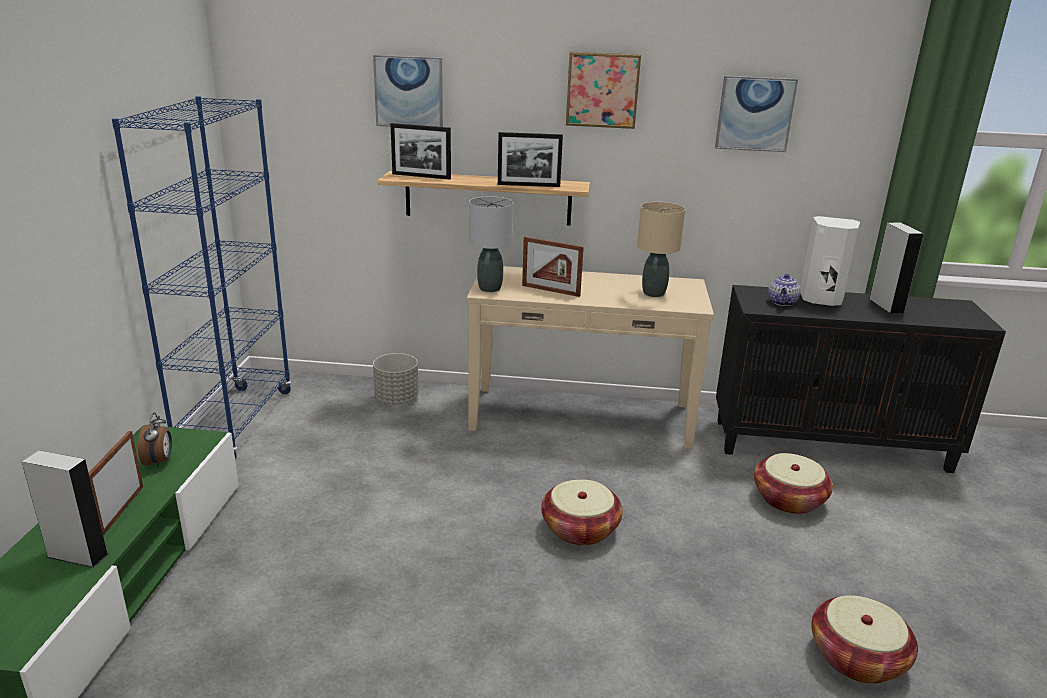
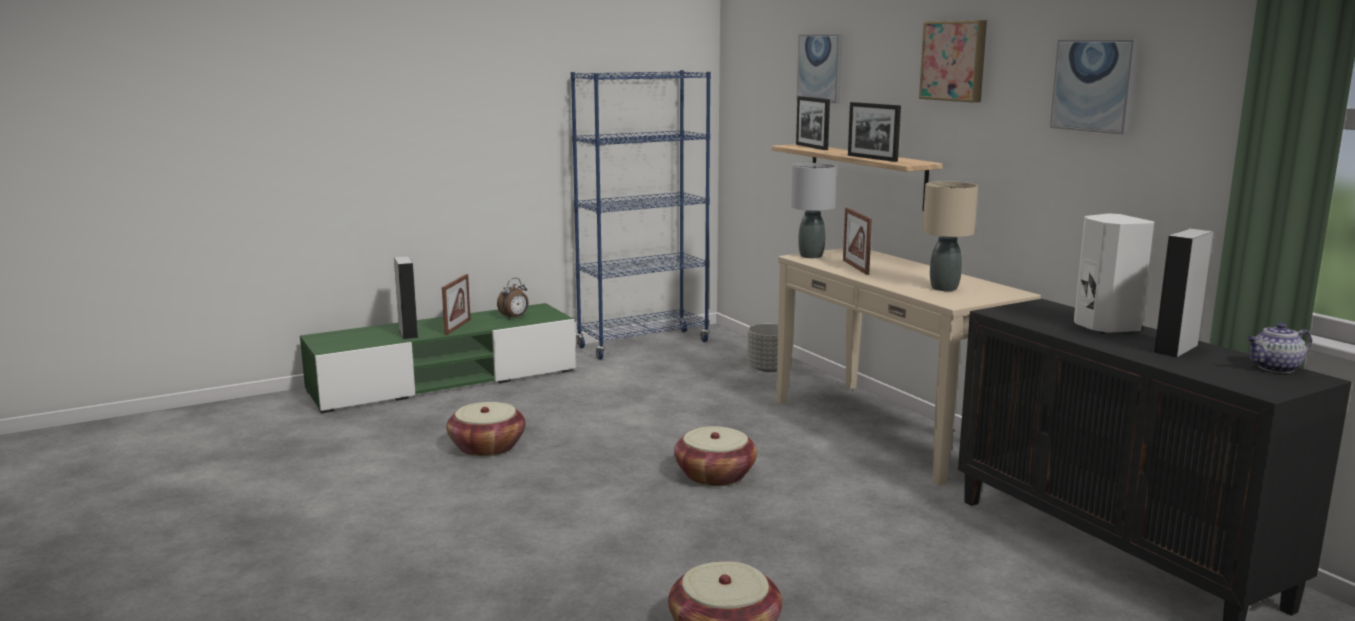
camera: 55 degrees right, 10 degrees down
picture frame [89,431,143,536] -> picture frame turned 135 degrees clockwise [442,274,471,335]
basket [754,453,833,514] -> basket moved to [446,402,525,457]
teapot [768,273,801,306] -> teapot moved to [1247,323,1312,373]

